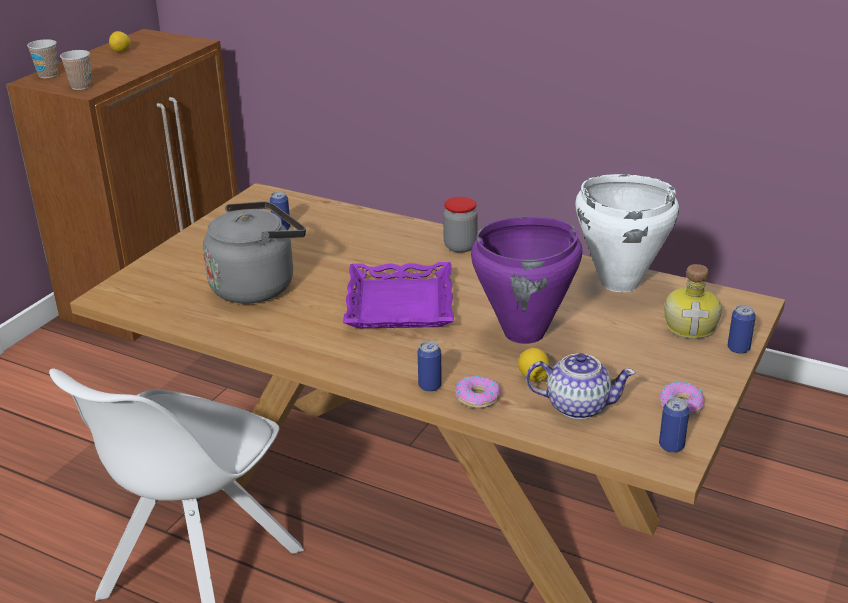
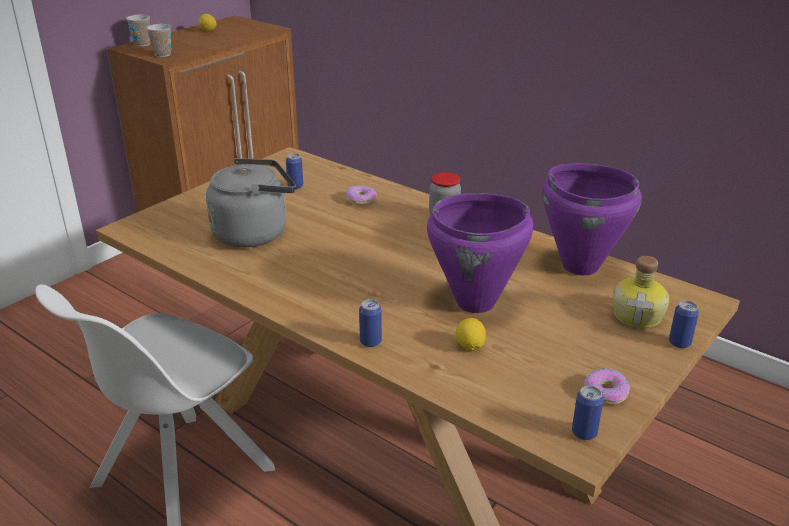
camera: 10 degrees right, 0 degrees up
purple tray [343,262,454,328] -> none
donut [455,375,501,409] -> donut moved to [346,185,377,205]
teapot [526,353,636,419] -> none
white cooking pot [575,174,679,292] -> purple cooking pot [542,163,642,275]

